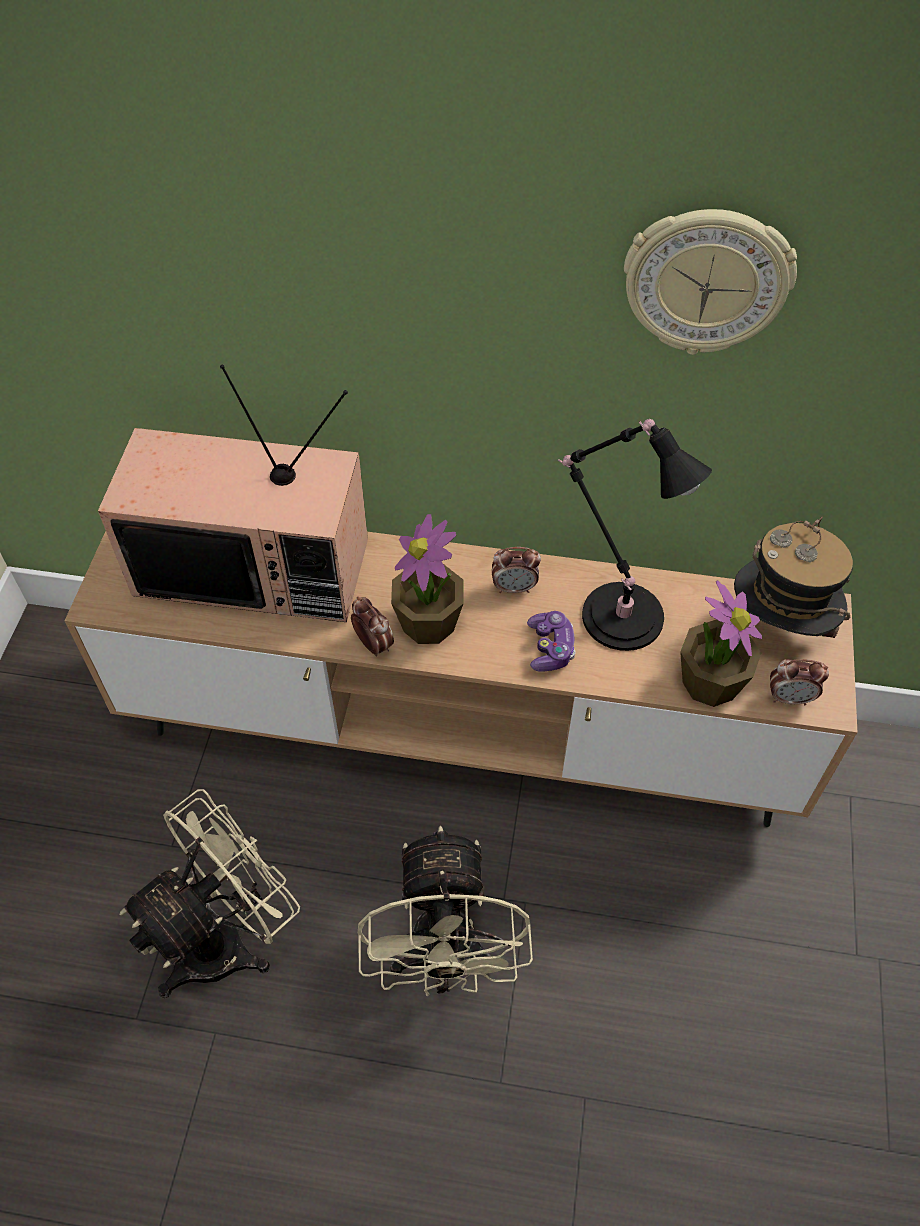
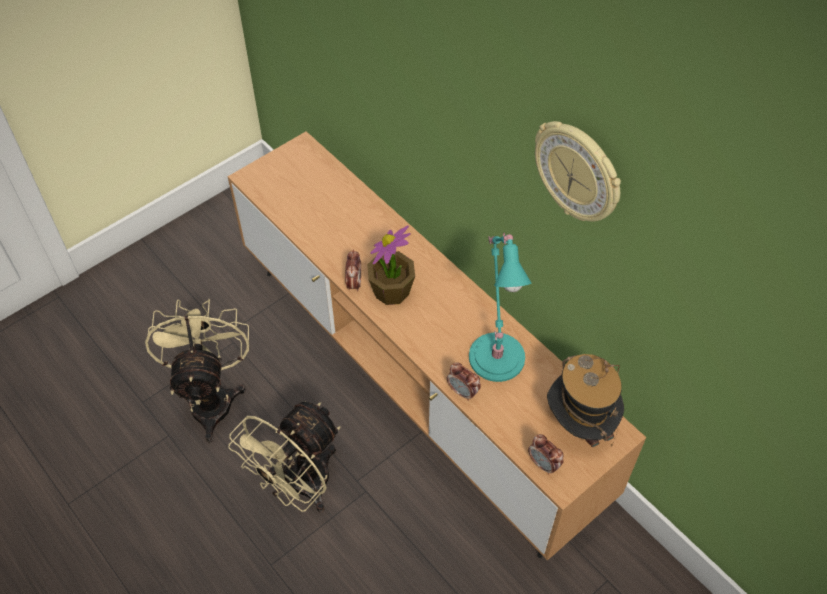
camera: 40 degrees right, 0 degrees up
television [98,365,368,622] -> none
beige fan [120,789,300,998] -> beige fan turned 90 degrees counterclockwise [145,299,249,443]
alarm clock [492,547,541,593] -> alarm clock moved to [447,362,481,401]
game controller [527,611,576,672] -> none
black table lamp [558,419,712,651] -> turquoise table lamp [469,233,531,382]
potted plant [680,580,762,707] -> none

